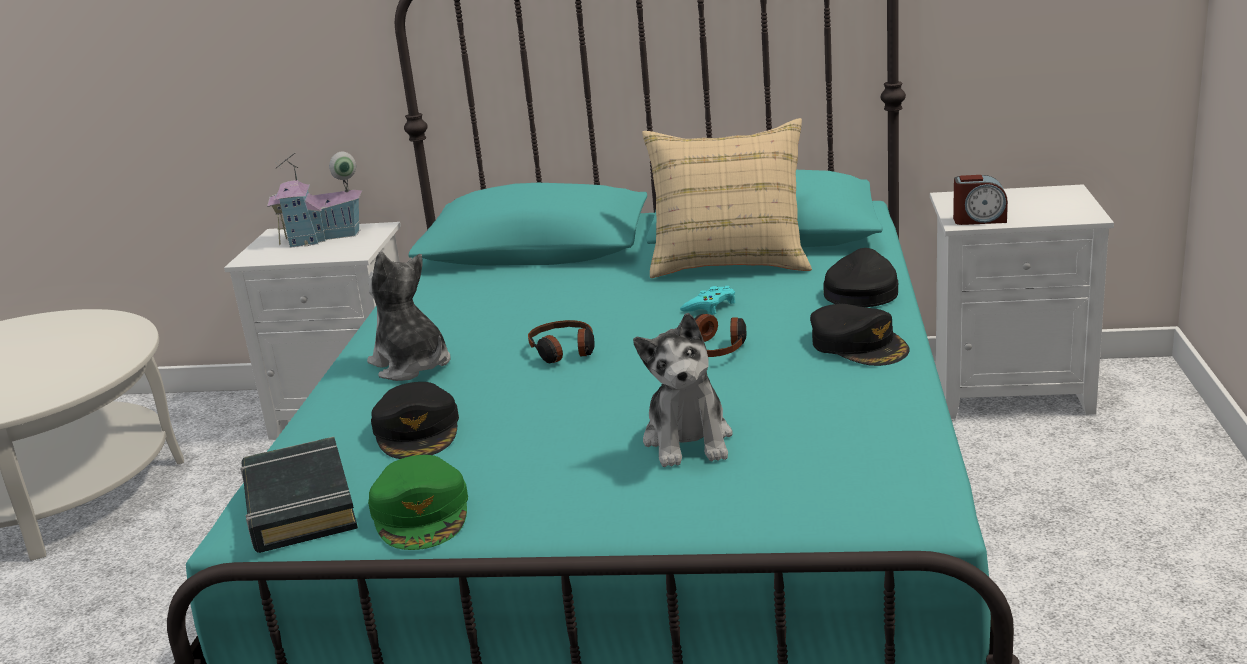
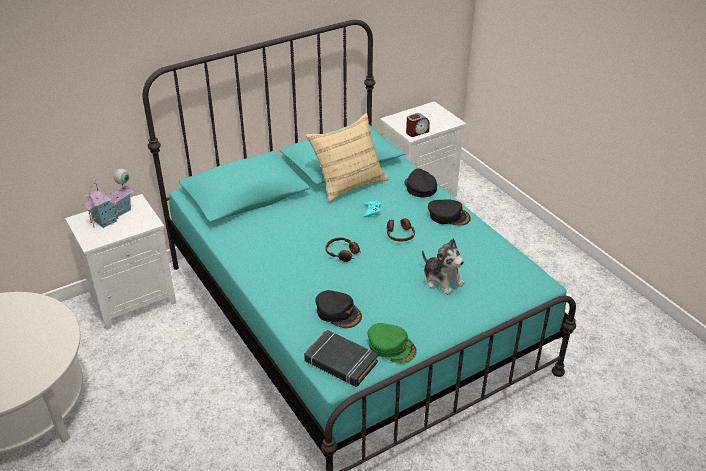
camera: 40 degrees left, 15 degrees up
plush toy [367,252,451,381] -> none

